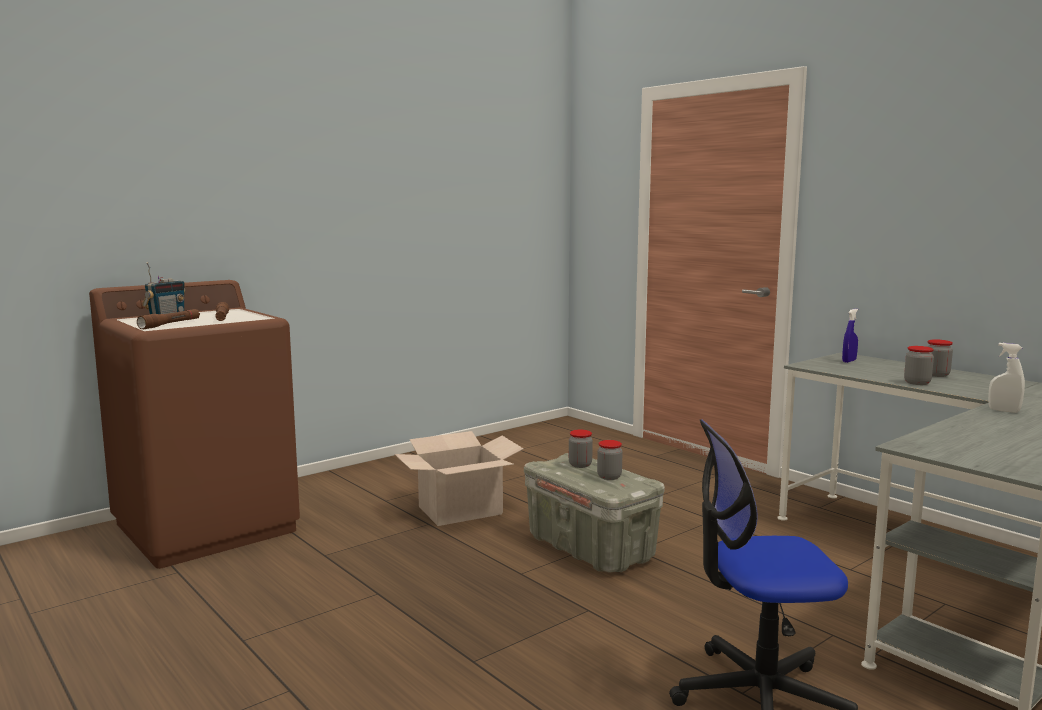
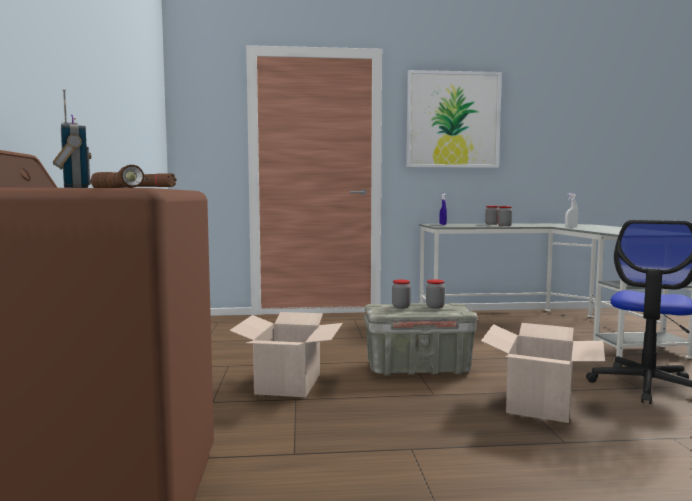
camera: 55 degrees left, 5 degrees down
none -> picture [406,70,502,168]
none -> cardboard box [481,323,605,423]

